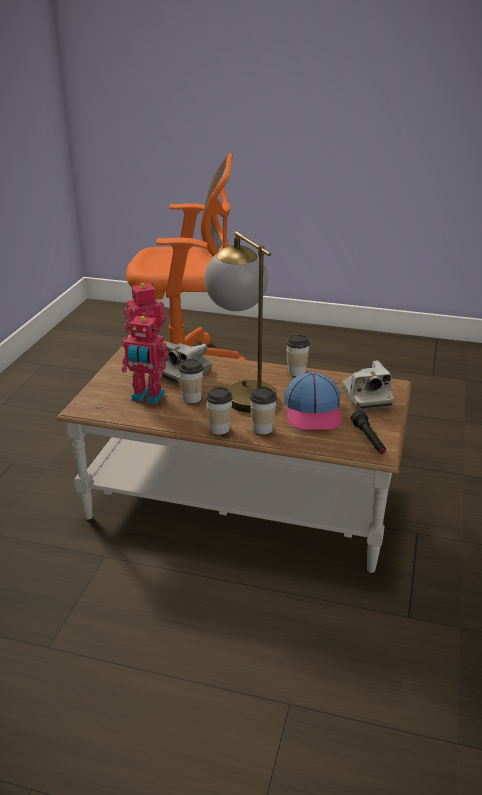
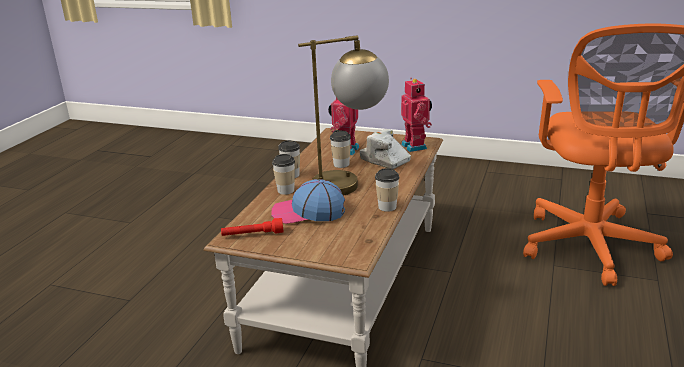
camera: 95 degrees right, 5 degrees down
camera [343,360,394,411] -> none
black flashlight [351,410,386,454] -> red flashlight [221,218,283,236]

